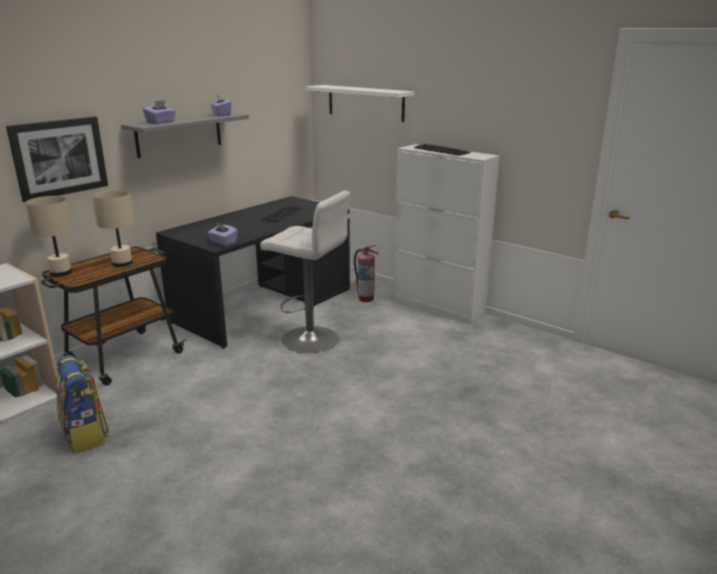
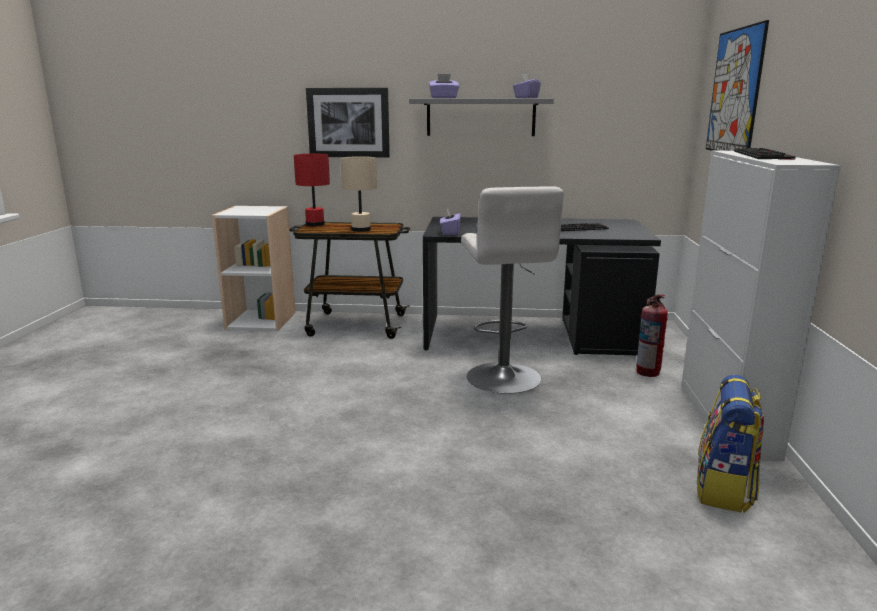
camera: 55 degrees right, 5 degrees down
beige table lamp [25,196,73,277] -> red table lamp [294,154,330,226]
backpack [56,355,109,454] -> backpack moved to [697,375,764,513]
white shelf [305,85,414,122] -> picture [706,20,769,151]

